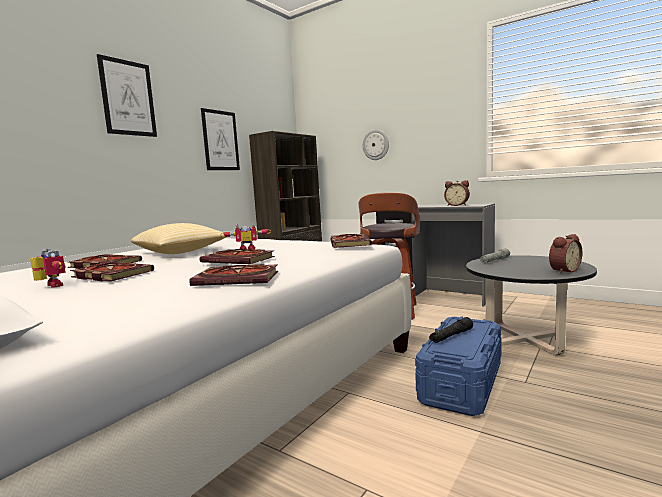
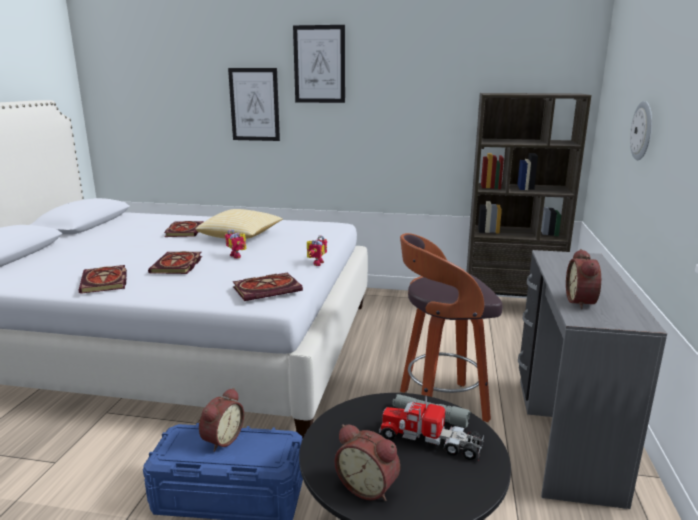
camera: 65 degrees right, 10 degrees up
toy robot [30,248,66,288] -> toy robot moved to [307,235,327,266]
book [70,262,154,282] -> none
picture [201,108,240,170] -> picture moved to [228,68,280,141]
black flashlight [430,317,473,343] -> alarm clock [199,388,244,452]
none -> toy truck [379,395,484,460]

